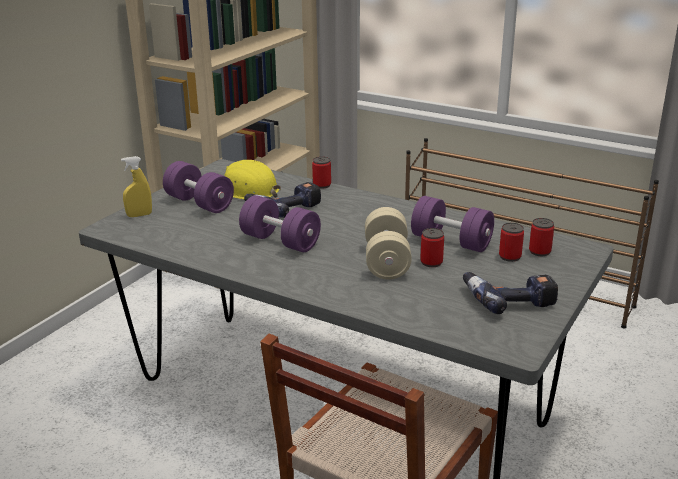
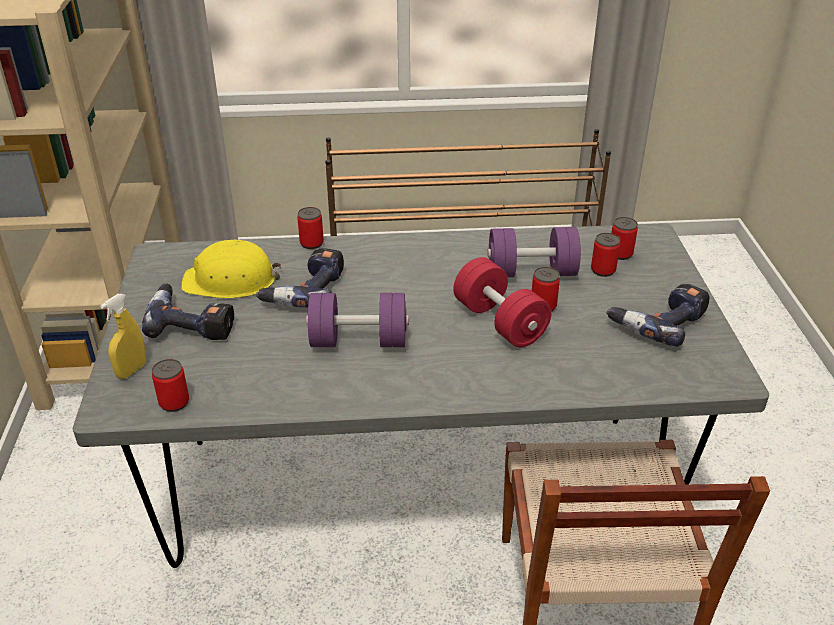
camera: 35 degrees left, 10 degrees up
purple dumbbell [163,161,234,213] -> power drill [142,283,234,340]
beige dumbbell [365,207,412,279] -> red dumbbell [453,257,552,347]
none -> can [152,359,189,412]

